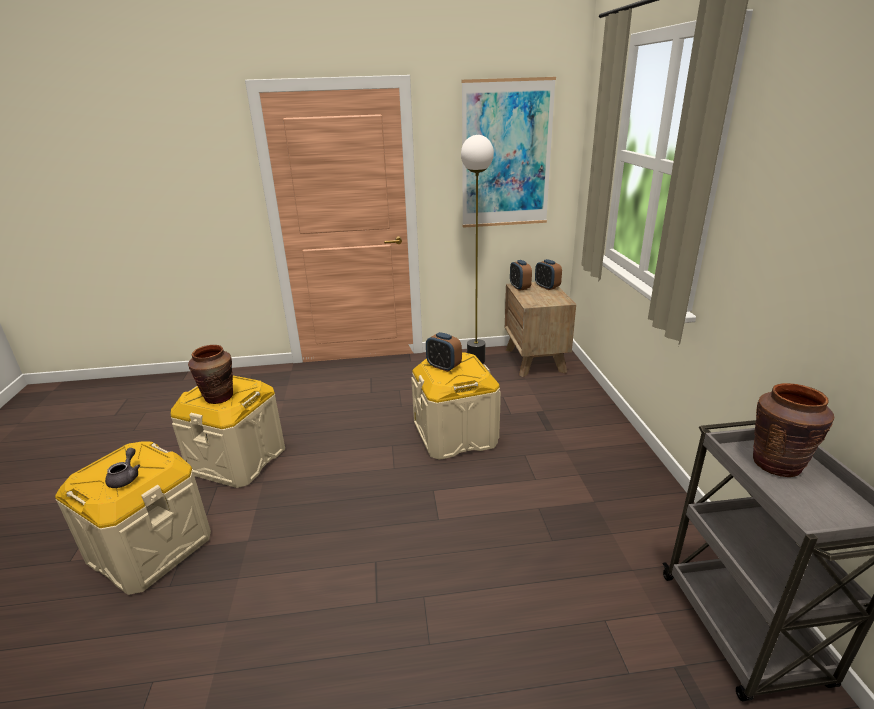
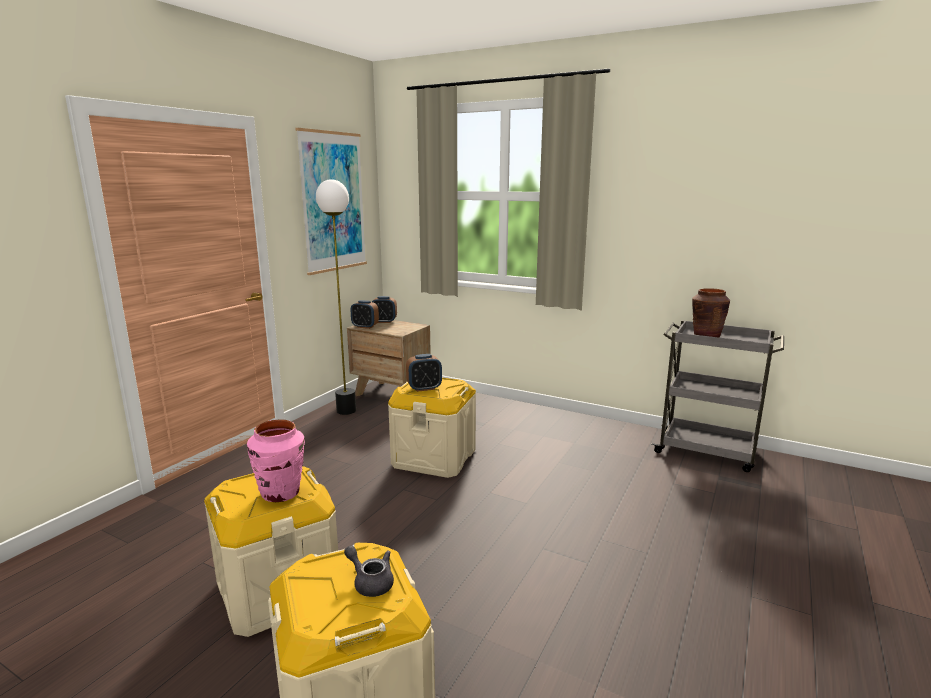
camera: 55 degrees left, 10 degrees down
brown vase [188,345,233,404] -> pink vase [247,419,305,502]

